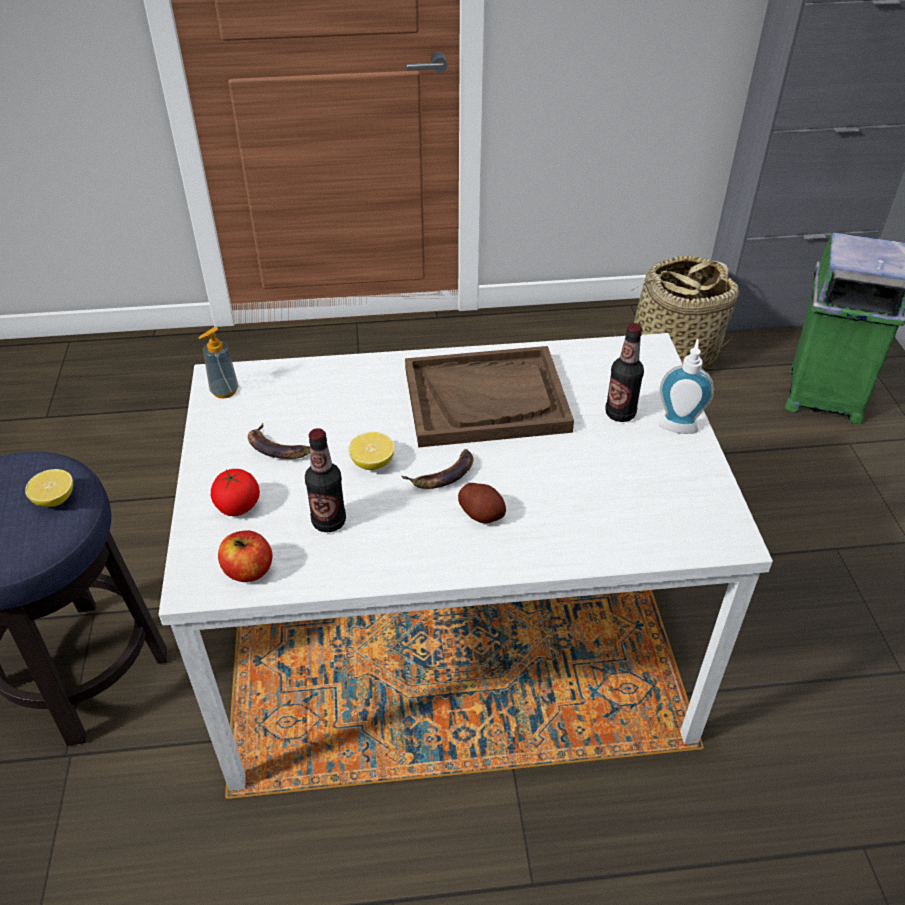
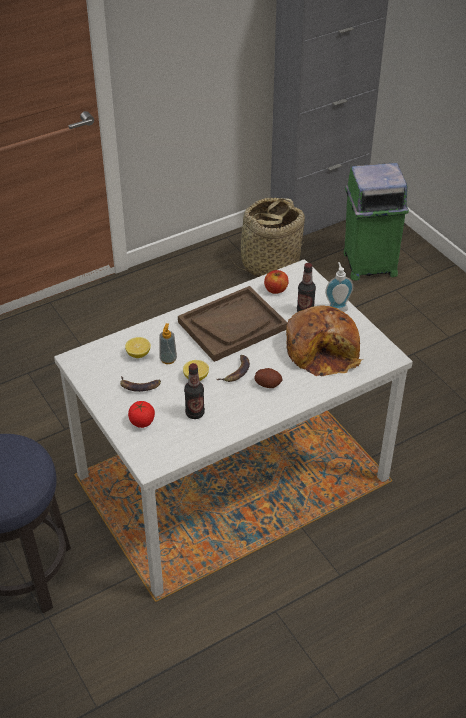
camera: 25 degrees left, 0 degrees up
lemon [25,469,73,507] -> lemon moved to [125,337,151,358]
soap dispenser [199,327,238,398] -> soap dispenser moved to [160,323,177,364]
apple [218,530,272,582] -> apple moved to [264,270,289,294]
none -> bread [286,305,363,377]

